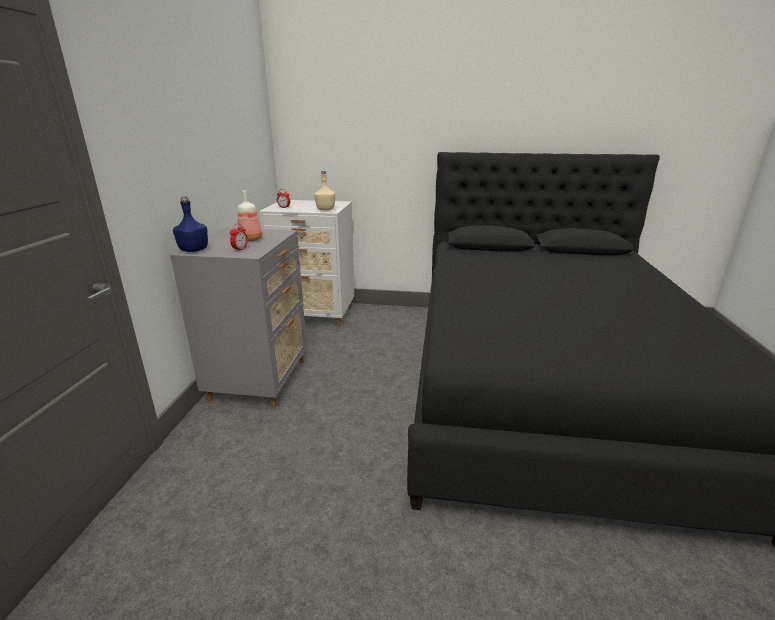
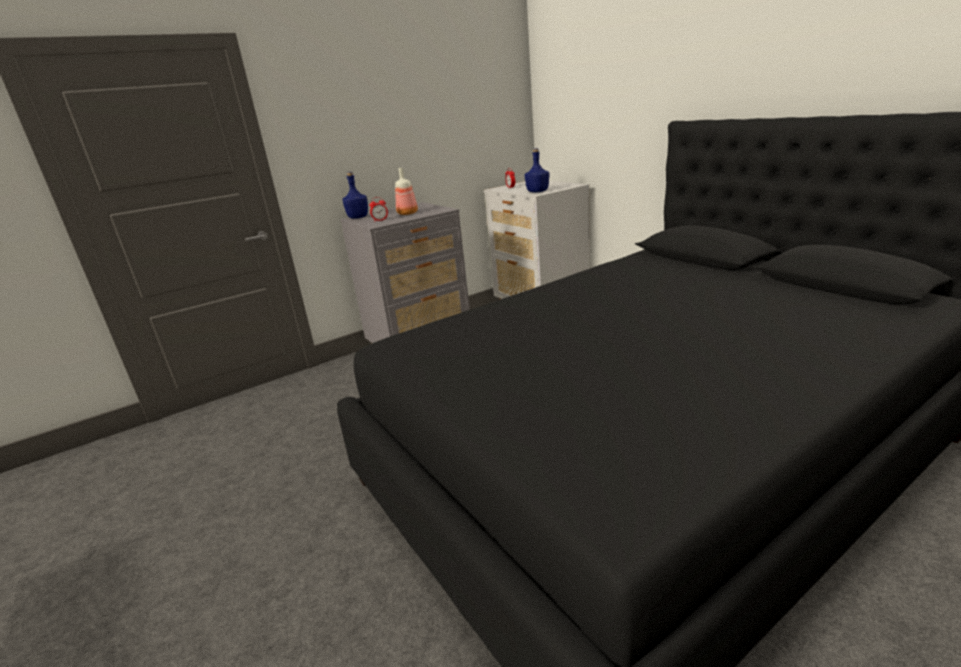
camera: 50 degrees right, 0 degrees up
beige bottle [314,171,335,210] -> blue bottle [525,148,549,192]

